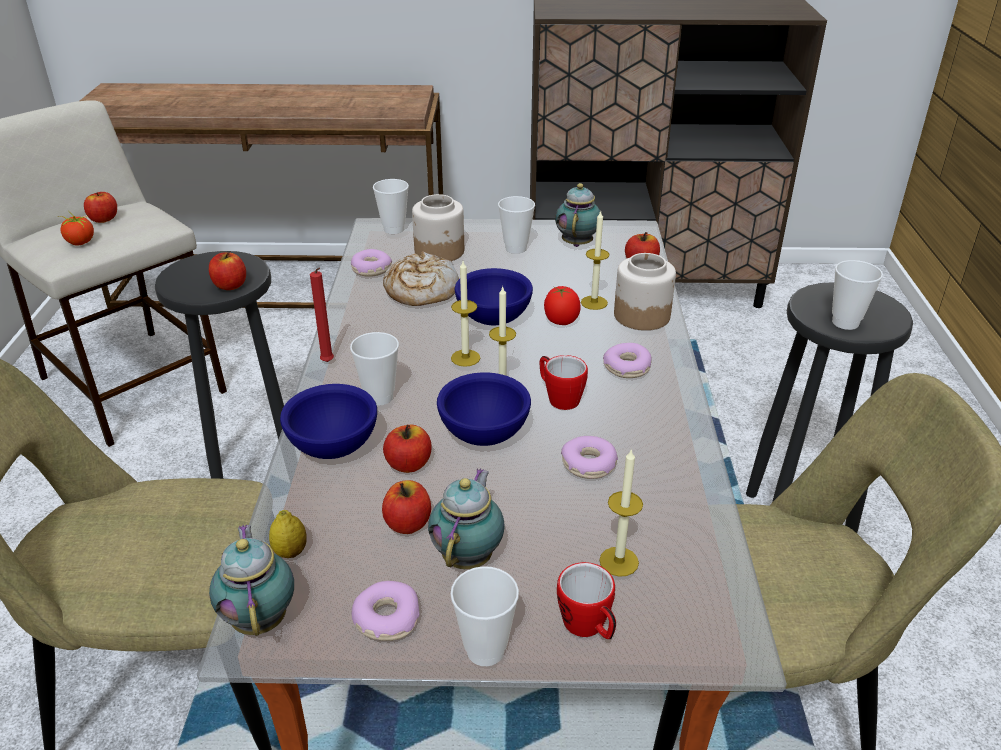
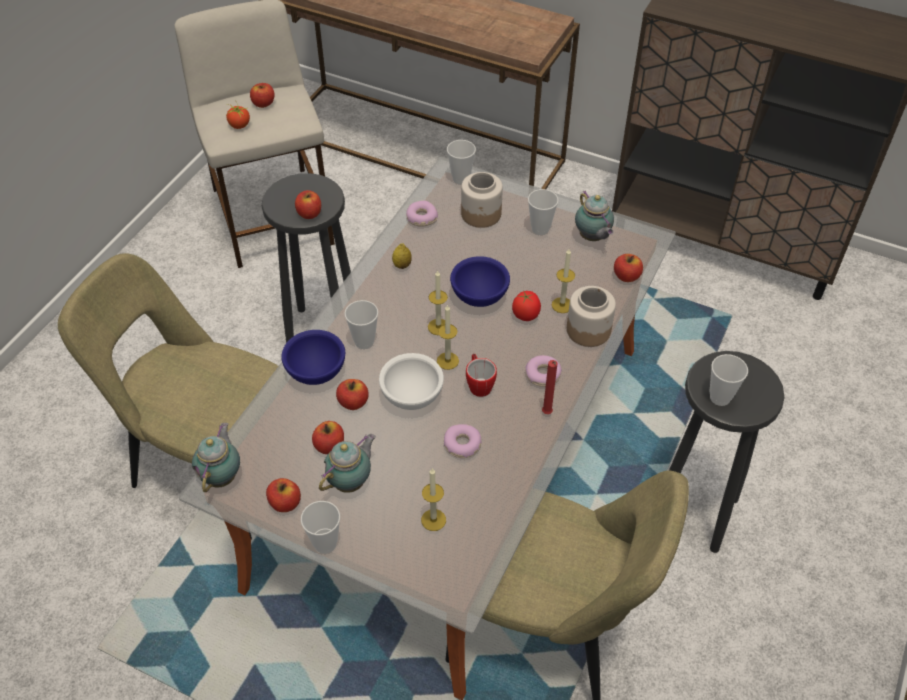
camera: 25 degrees right, 15 degrees up
lemon [269,510,307,558] -> lemon moved to [392,243,412,269]
red candle [310,268,334,362] -> red candle moved to [542,360,558,414]
donut [351,581,420,641] -> apple [266,478,301,512]
bread [383,252,459,306] -> none
blue bowl [437,372,531,446] -> white bowl [379,353,444,410]
teapot [555,183,600,247] -> teapot turned 120 degrees clockwise [575,190,614,241]
mug [557,562,616,639] -> none

